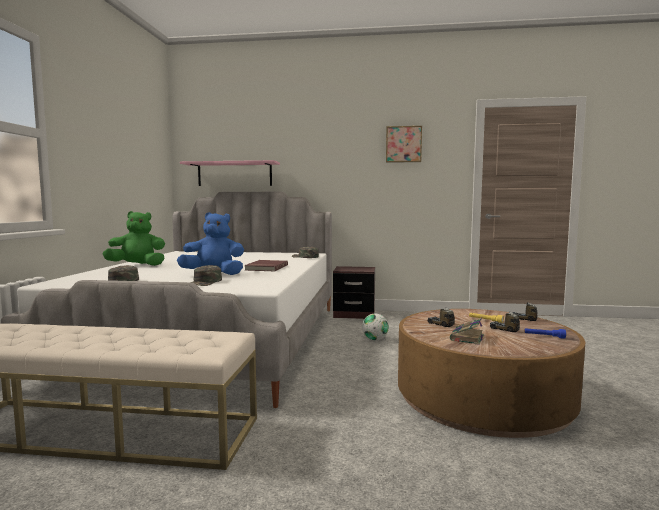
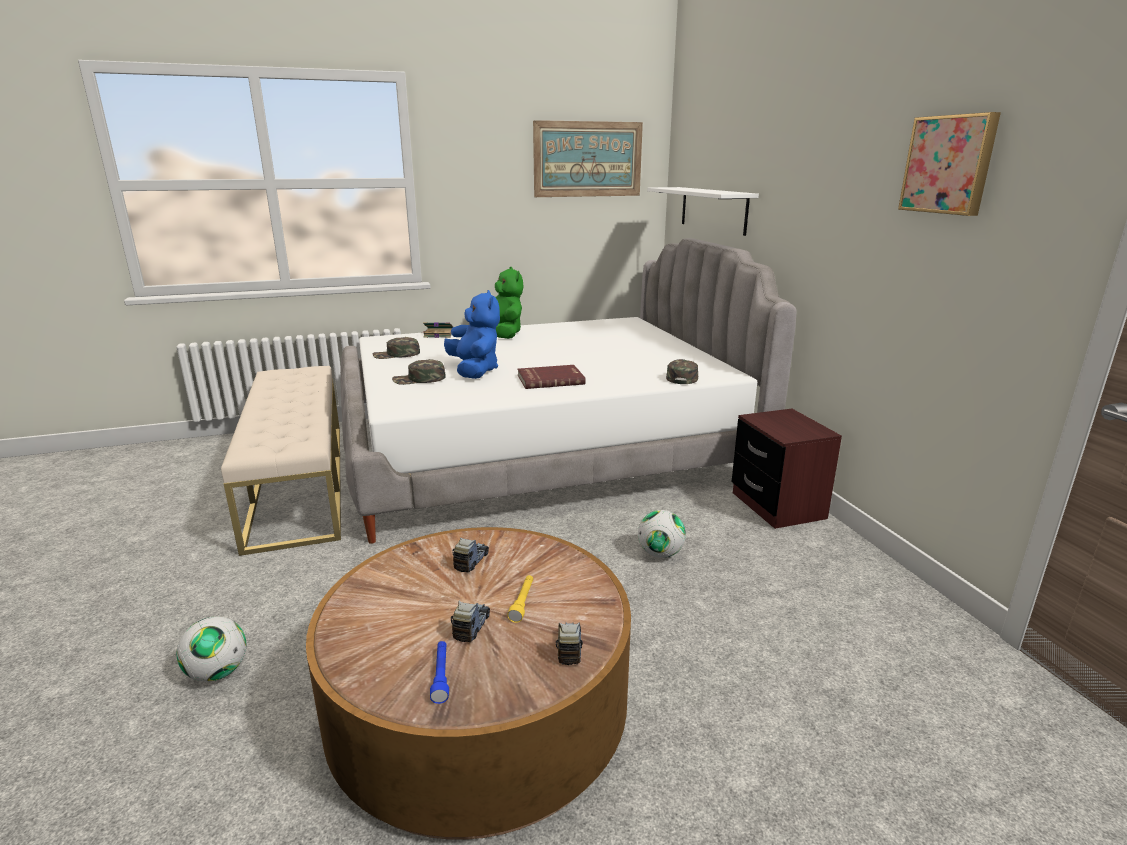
camera: 65 degrees right, 15 degrees up
pink shelf [180,160,280,186] -> white shelf [647,187,759,236]
book [450,317,484,345] -> book moved to [421,322,453,338]
none -> football [176,616,246,682]
none -> picture [533,120,643,197]

